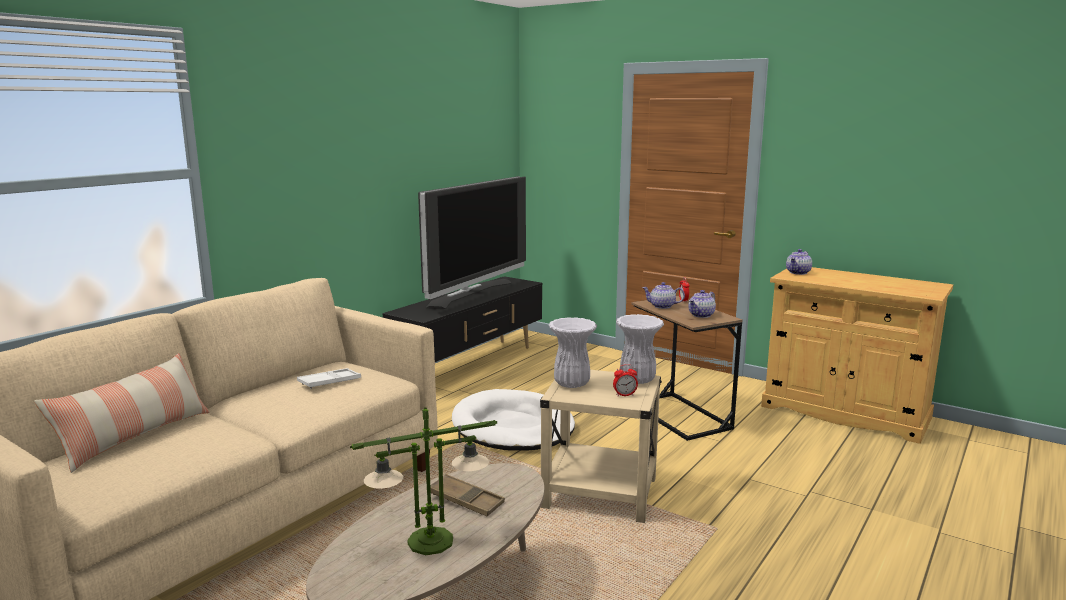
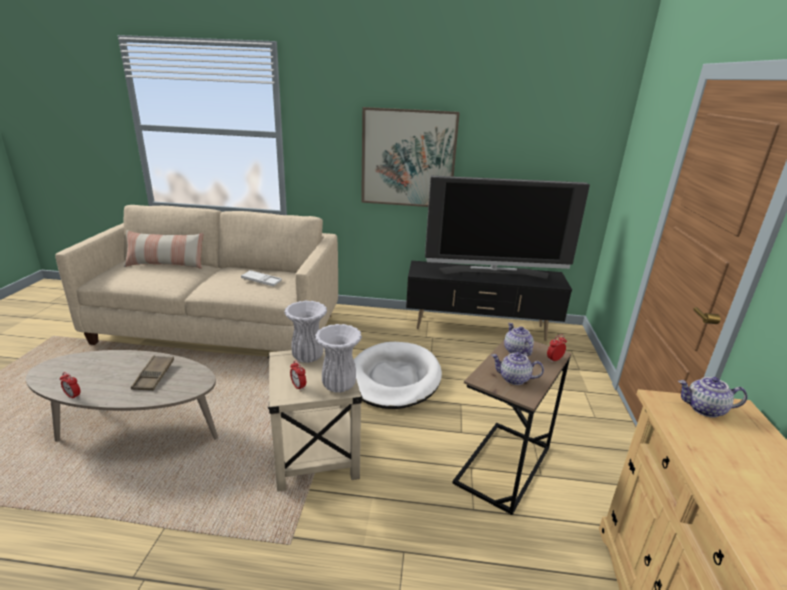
camera: 60 degrees right, 10 degrees up
table lamp [350,407,497,555] -> none
none -> alarm clock [60,372,81,400]
none -> picture [361,107,460,207]

